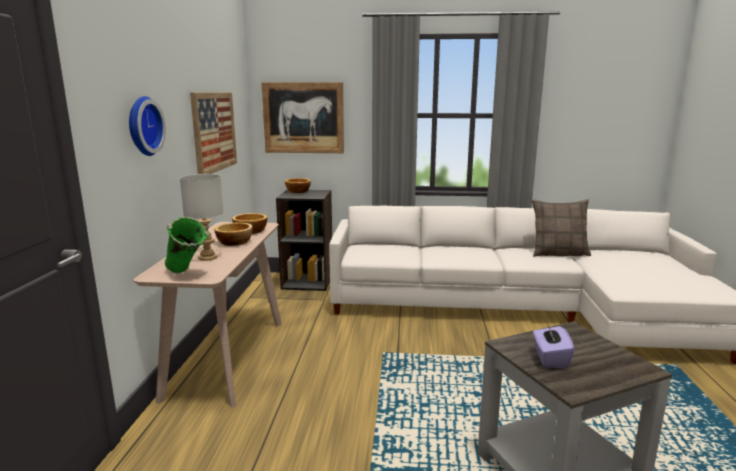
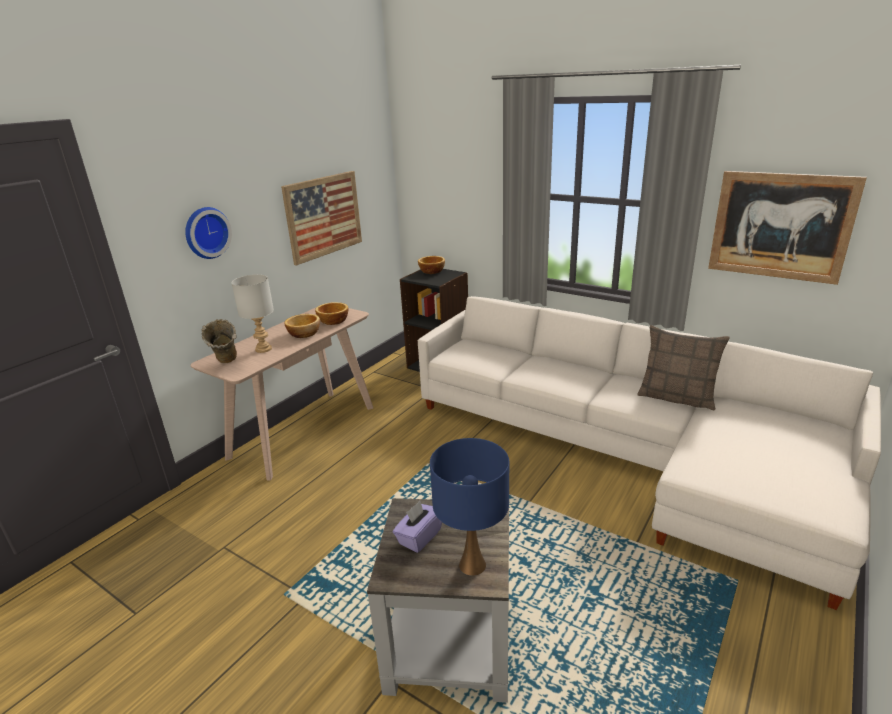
camera: 30 degrees right, 10 degrees up
green vase [165,217,209,273] -> beige vase [201,319,237,363]
picture [261,82,344,153] -> picture moved to [708,171,867,285]
none -> blue table lamp [430,438,509,576]

